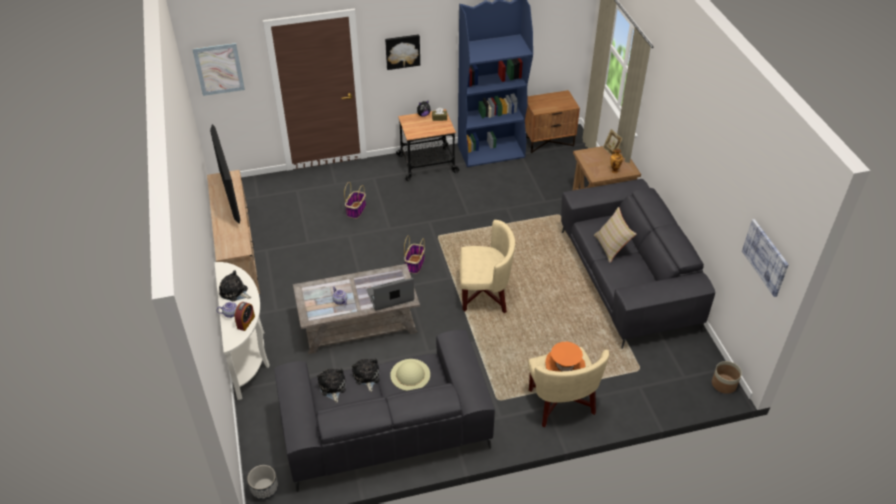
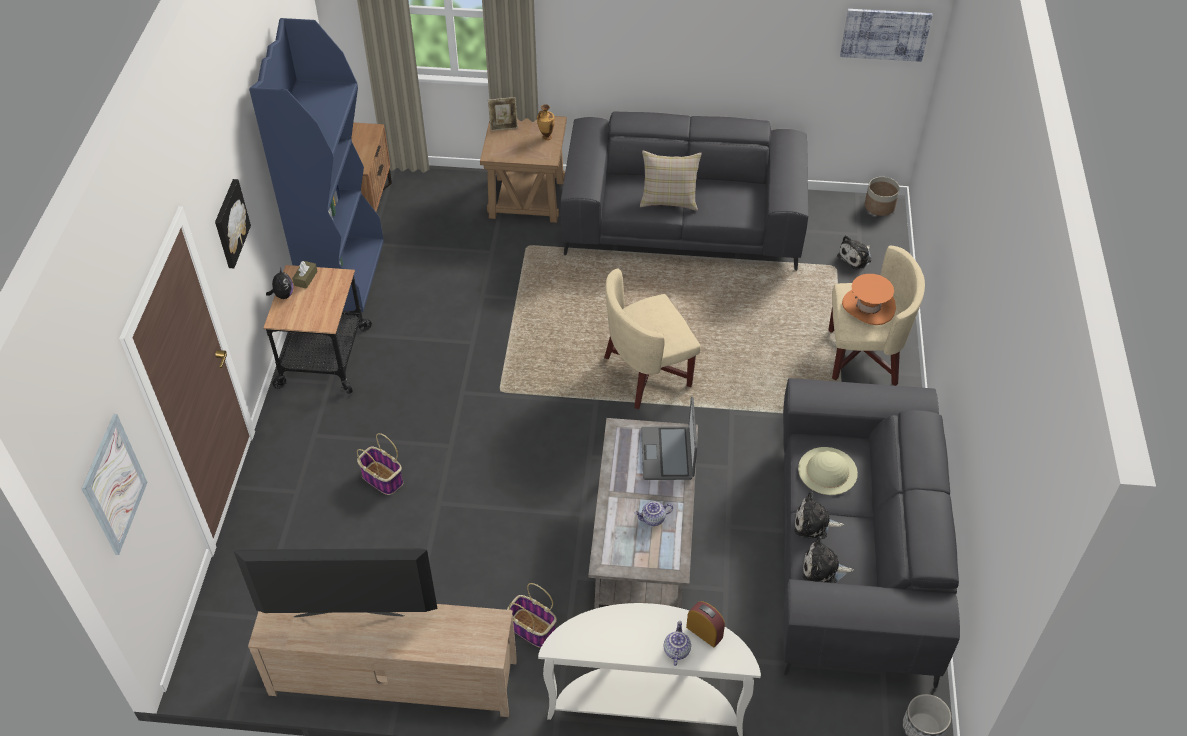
camera: 70 degrees left, 5 degrees up
plush toy [219,270,251,302] -> plush toy moved to [837,235,872,270]
basket [404,235,425,274] -> basket moved to [507,583,557,648]
beige armchair [460,220,515,313] -> beige armchair turned 135 degrees counterclockwise [604,268,701,409]

